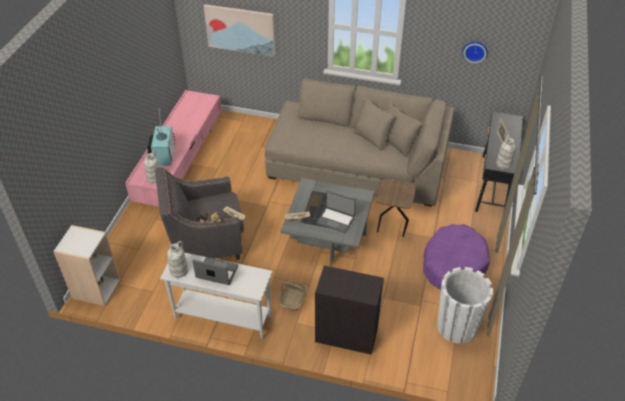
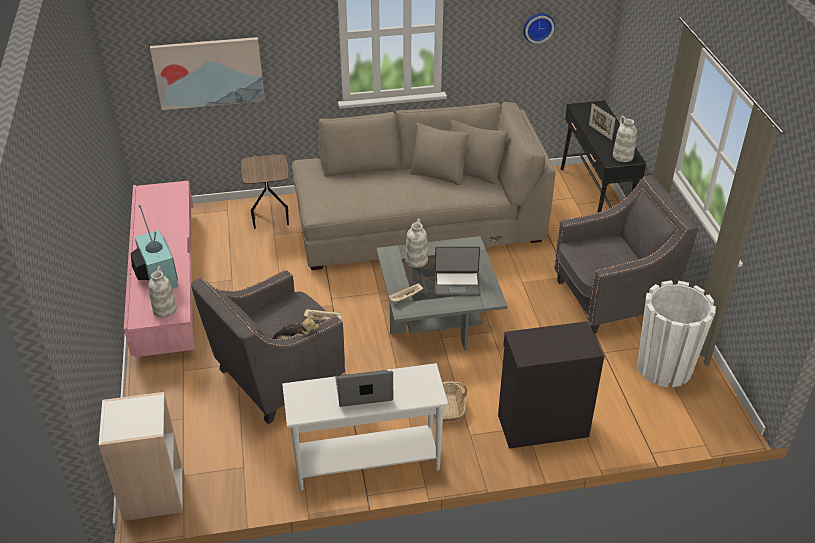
camera: 25 degrees left, 5 degrees down
white vase [167,241,188,278] -> white vase moved to [406,218,428,268]
brown side table [376,179,416,237] -> brown side table moved to [241,154,289,229]
purple dog bed [423,224,490,289] -> grey armchair [554,175,698,334]

